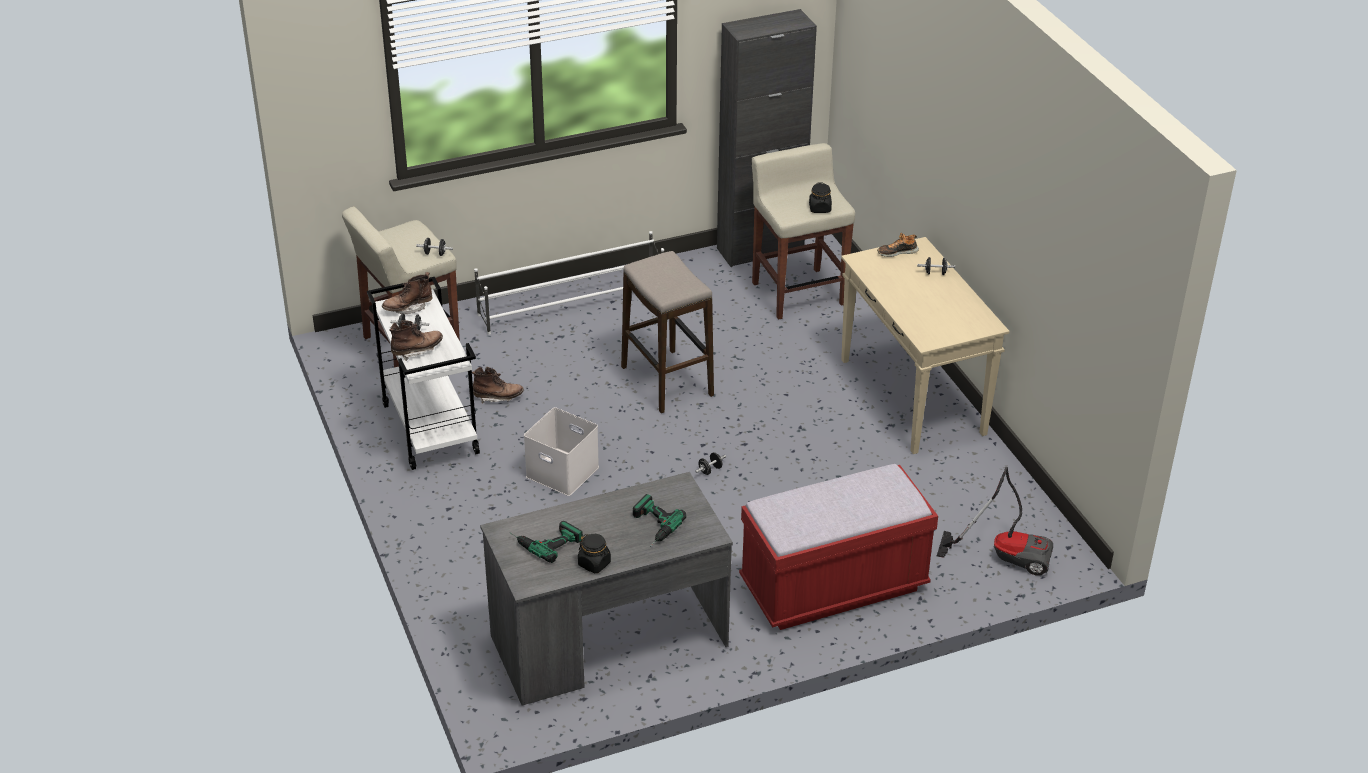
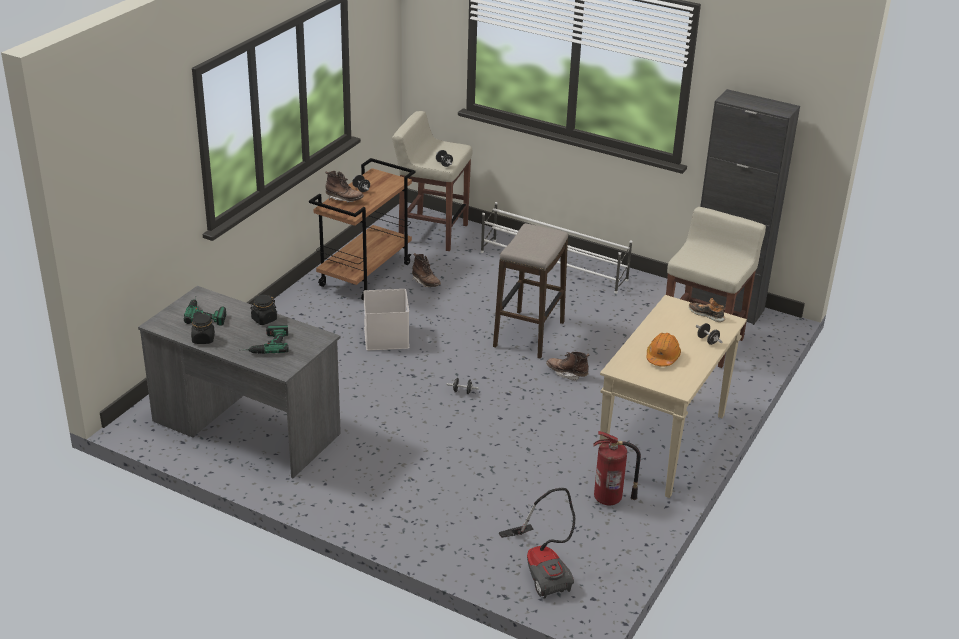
camera: 50 degrees right, 5 degrees down
white cart [367,277,480,470] -> brown cart [309,158,415,300]
brown boot [382,272,433,314] -> brown boot moved to [546,352,590,381]
red bench [739,464,938,630] -> none
black jar [809,183,832,213] -> black jar moved to [250,295,277,325]
none -> fire extinguisher [594,431,641,505]
none -> orange hard hat [646,333,681,366]

